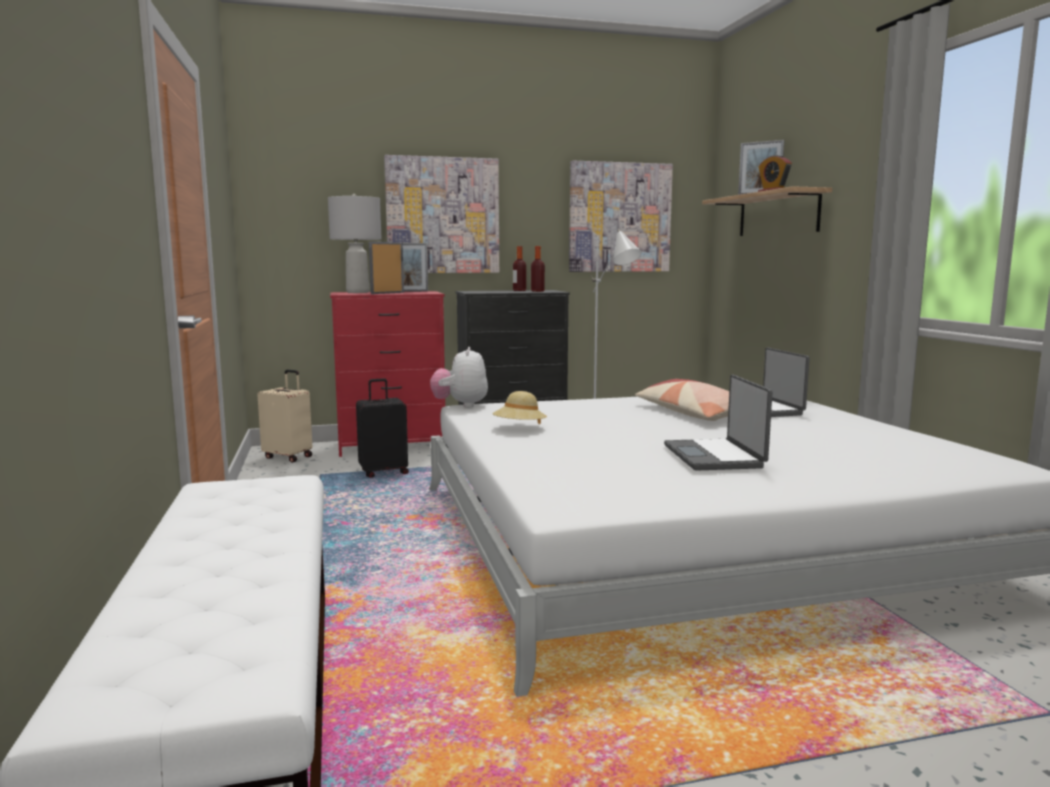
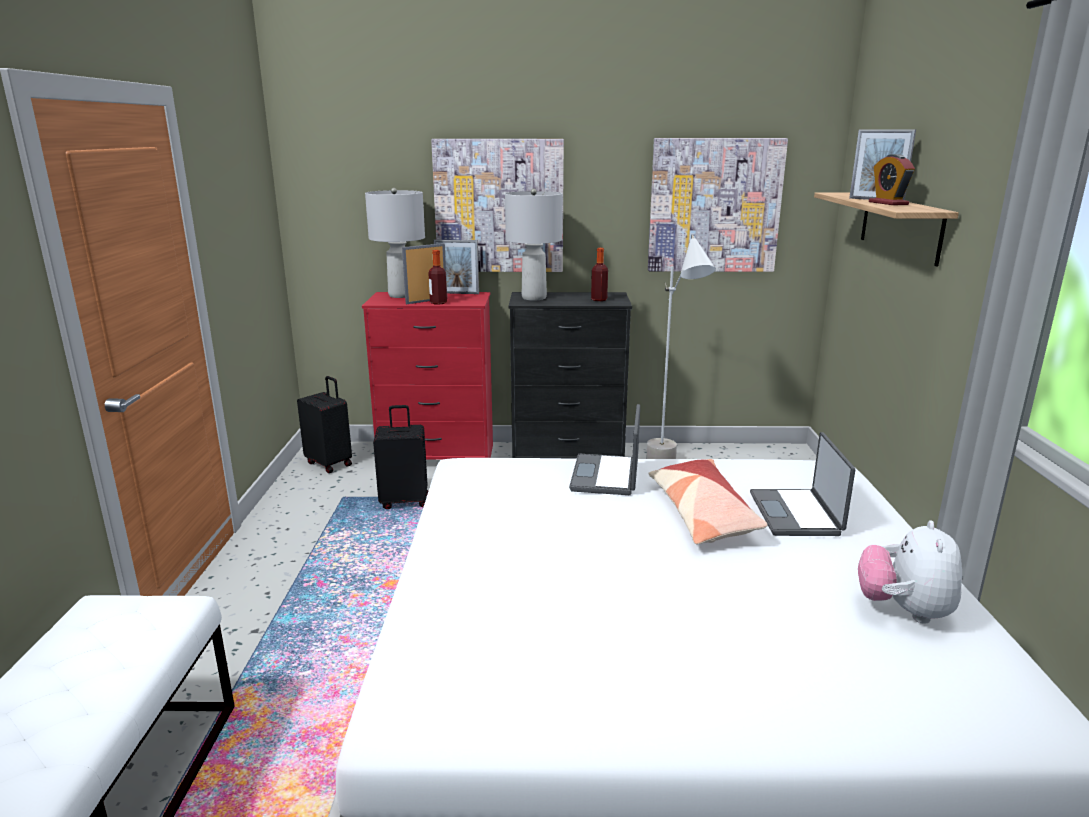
camera: 15 degrees right, 10 degrees up
beige suitcase [257,370,312,462] -> black suitcase [297,376,352,473]
plush toy [430,347,488,408] -> plush toy moved to [858,520,962,624]
beige hat [492,391,547,424] -> none
bottle [513,246,526,291] -> bottle moved to [428,250,447,305]
laptop [664,375,772,471] -> laptop moved to [569,404,640,495]
none -> grey table lamp [505,189,562,300]

